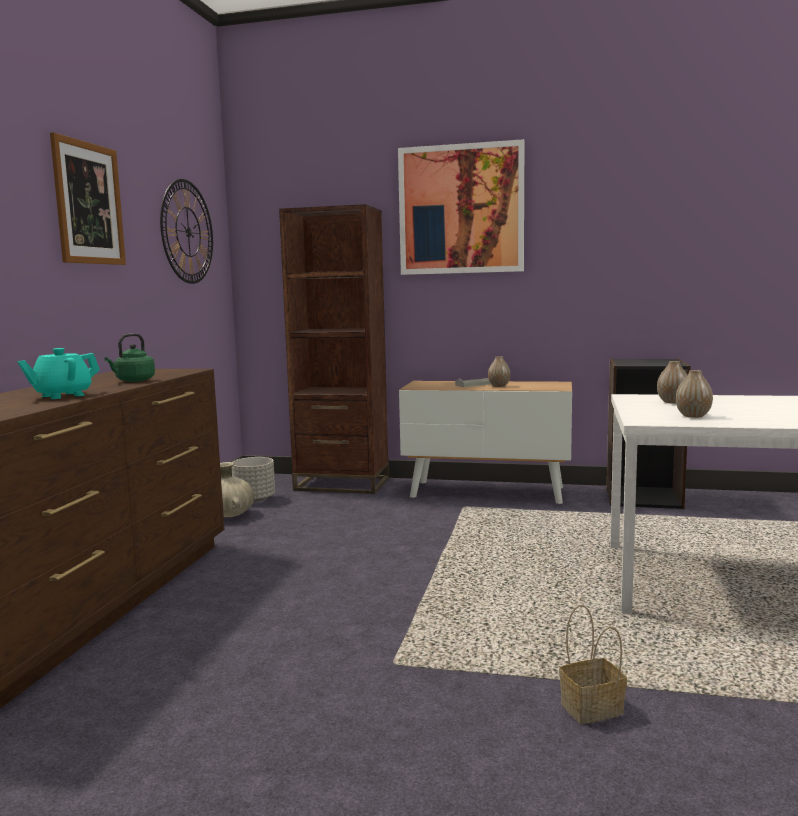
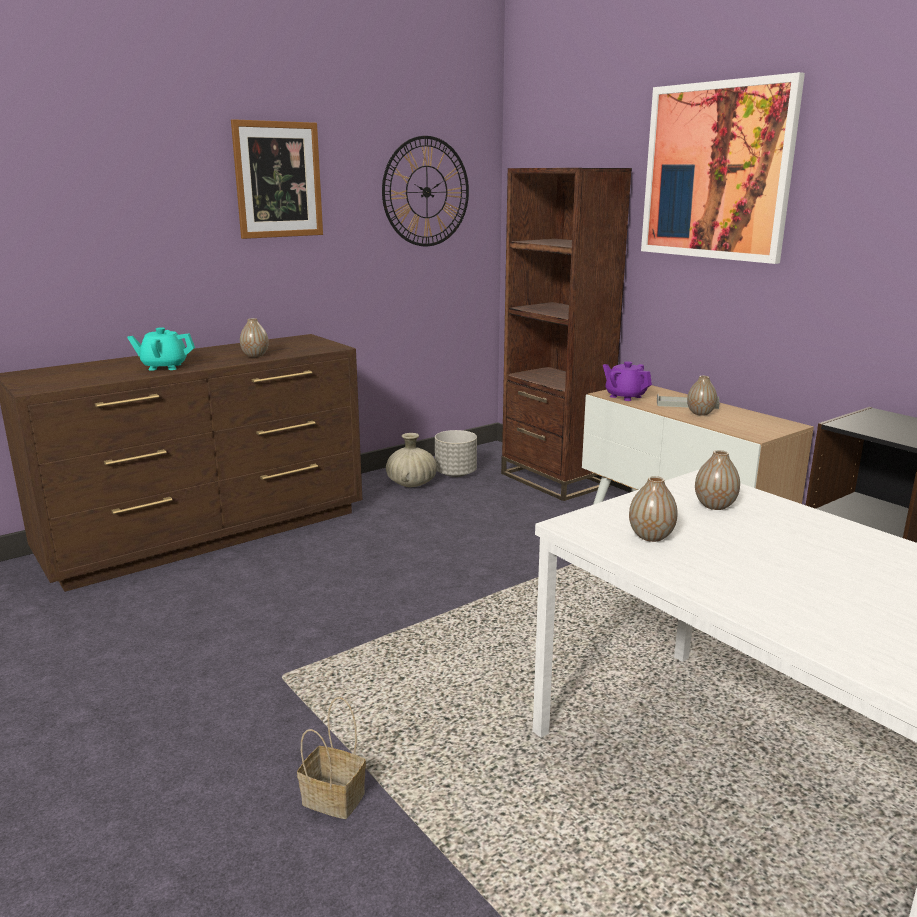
camera: 40 degrees right, 10 degrees up
green kettle [105,333,155,382] -> vase [240,318,269,357]
none -> purple teapot [603,361,652,401]

